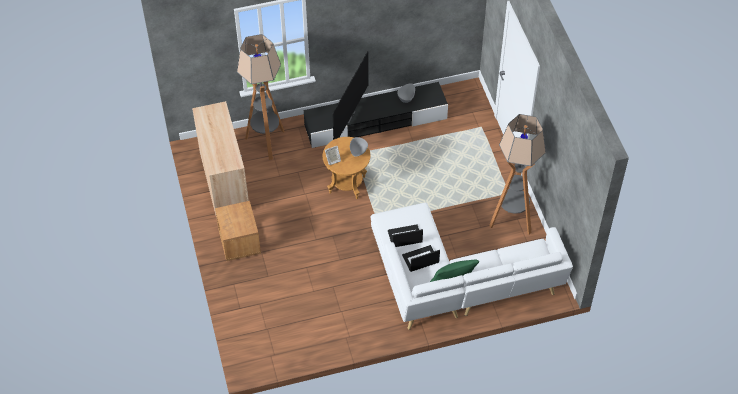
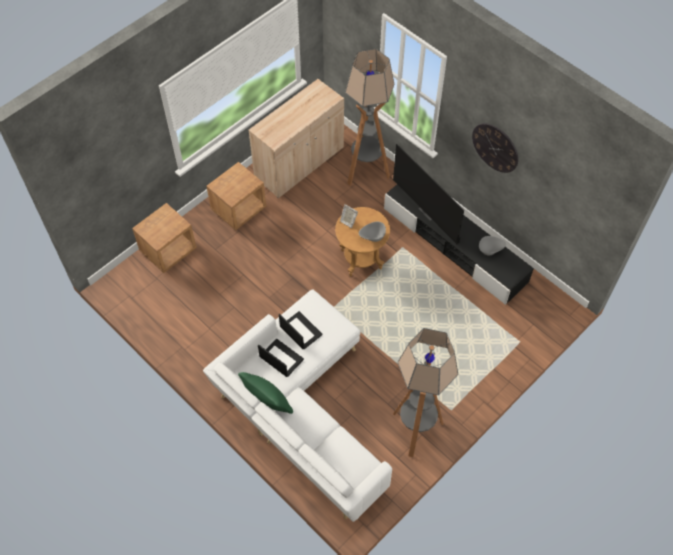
camera: 60 degrees right, 5 degrees up
television [332,51,369,140] -> television turned 60 degrees clockwise [393,144,464,244]
none -> brown nightstand [132,203,197,273]
none -> wall clock [472,123,518,173]

